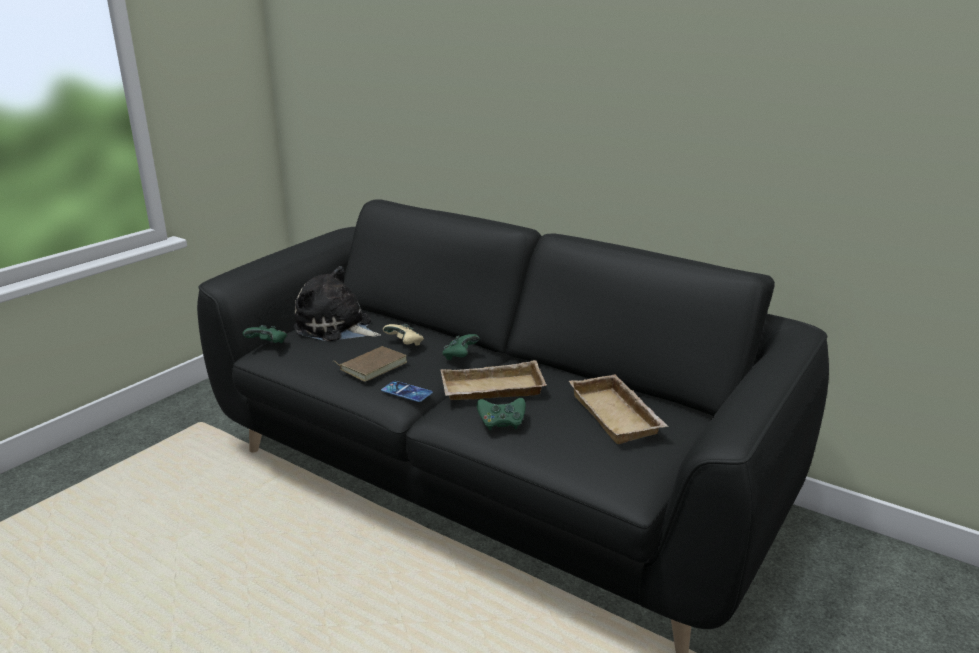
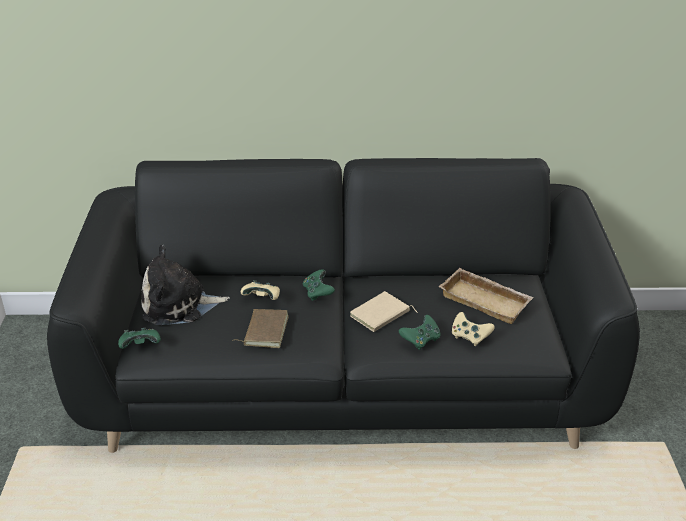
camera: 35 degrees left, 10 degrees up
phone [381,381,433,402] -> none
beige tray [440,360,546,400] -> beige book [350,291,418,332]
none -> beige game controller [452,312,495,346]

